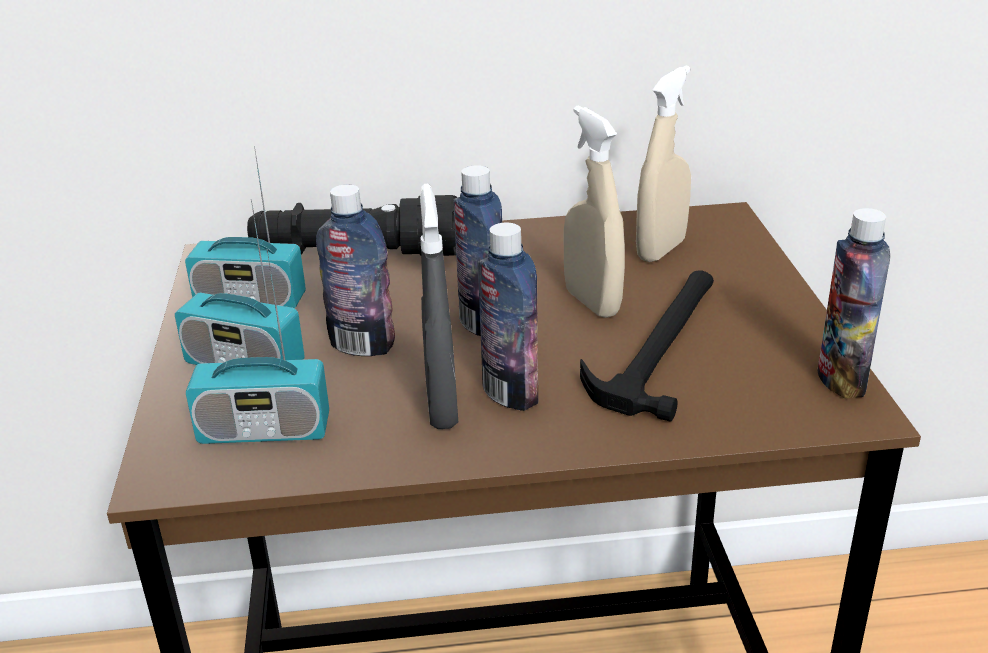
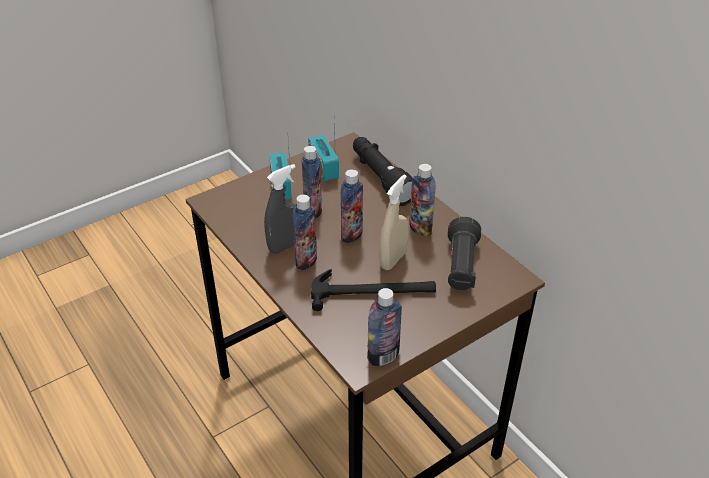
camera: 60 degrees right, 10 degrees up
radio [186,249,329,444] -> none
beige spray bottle [636,66,691,262] -> black flashlight [448,217,481,290]
none -> bottle [409,164,436,237]

